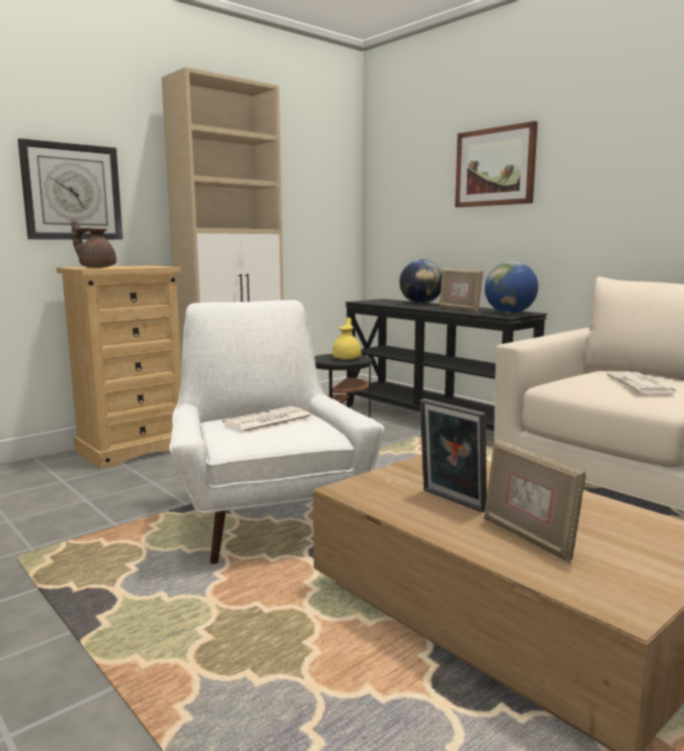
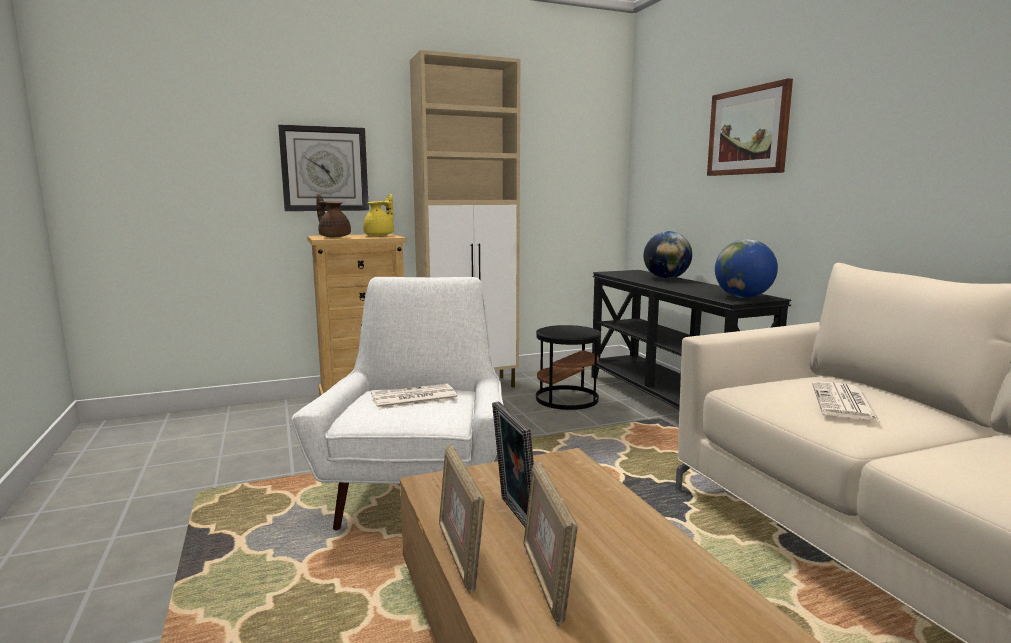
camera: 20 degrees right, 0 degrees up
yellow teapot [332,317,361,359] -> yellow teapot moved to [363,194,394,236]
picture frame [439,268,483,312] -> picture frame moved to [439,445,485,593]

